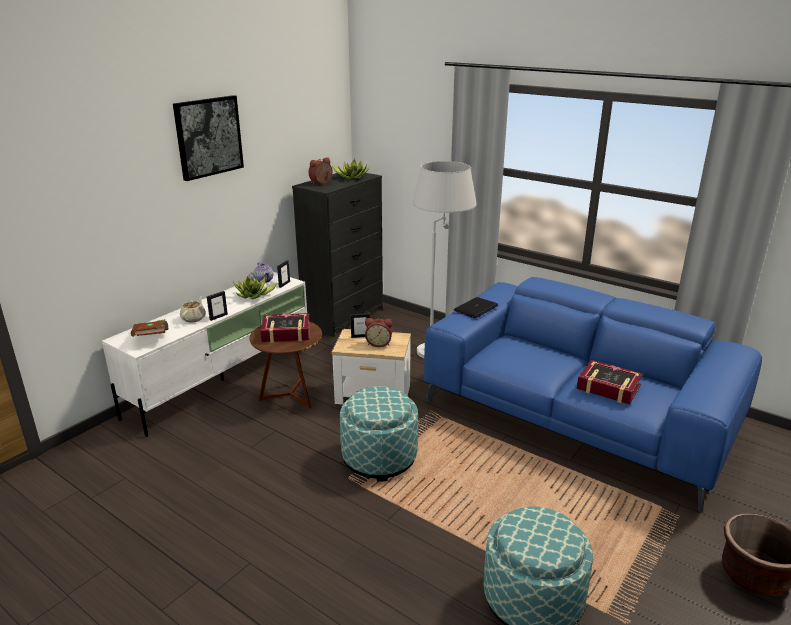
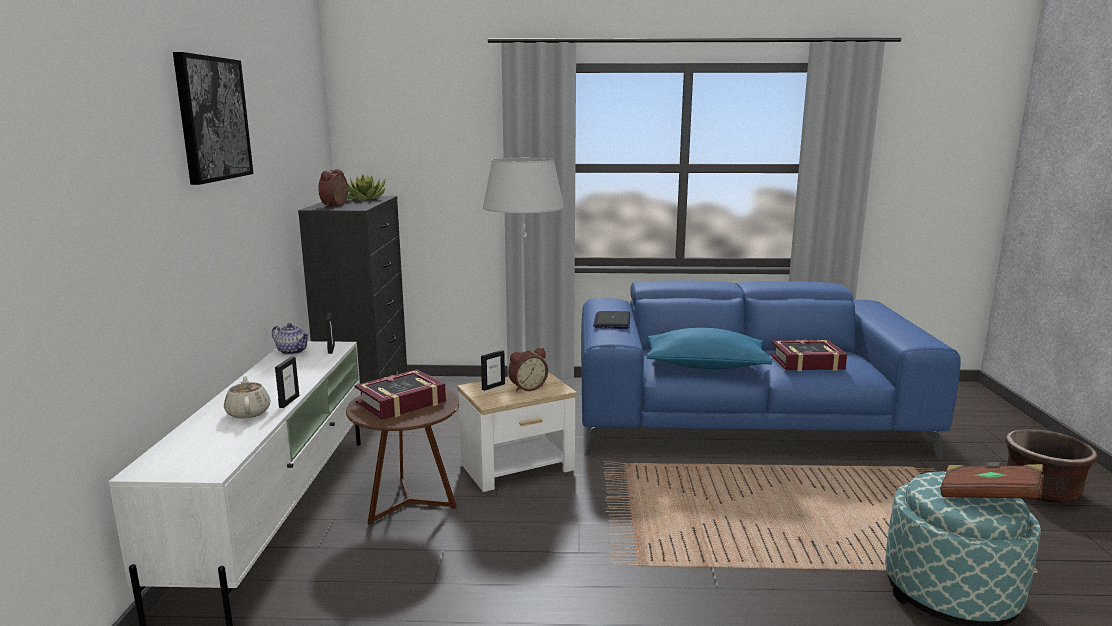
camera: 35 degrees left, 10 degrees down
brown book [131,319,168,337] -> brown book moved to [940,462,1044,499]
potted plant [233,276,277,300] -> none
ottoman [340,386,418,482] -> none
none -> blue pillow [647,328,772,369]

